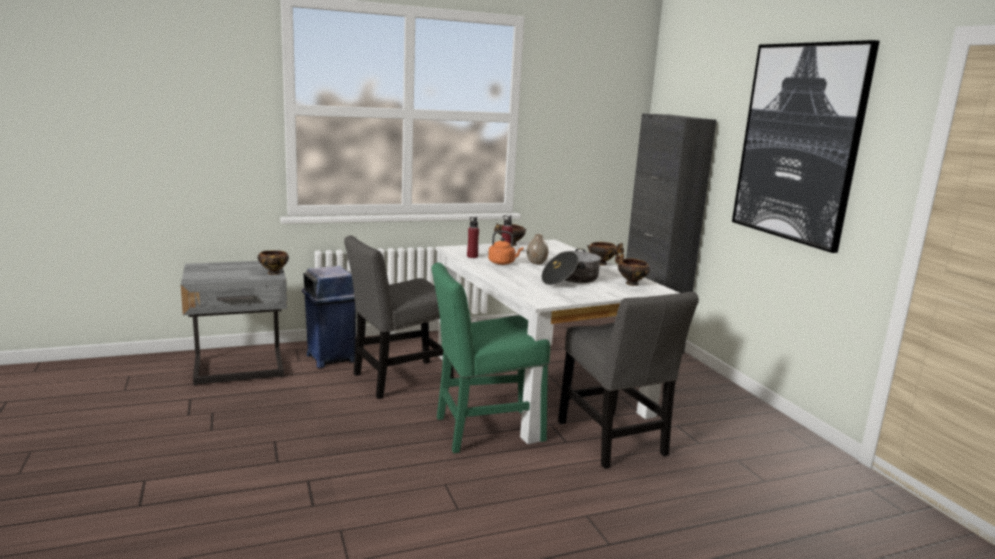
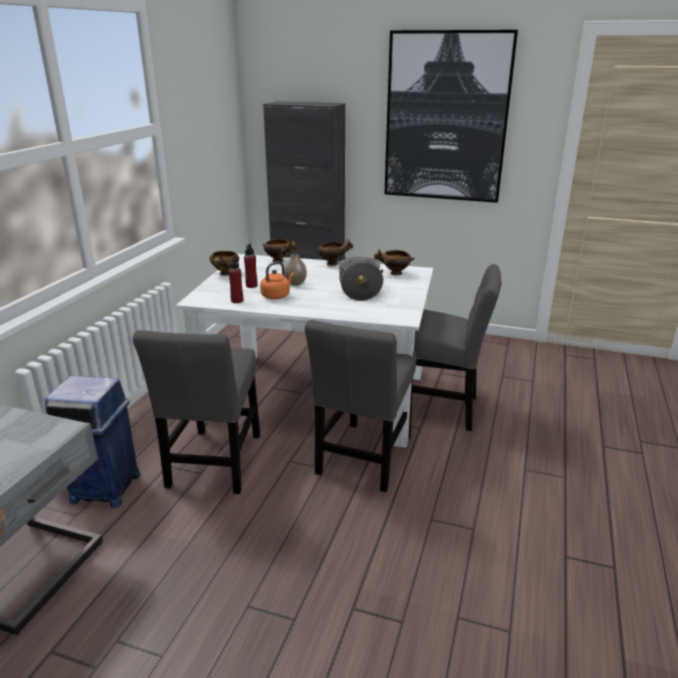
camera: 50 degrees left, 10 degrees up
bowl [258,251,289,275] -> bowl moved to [263,239,297,262]
green chair [432,263,550,453] -> grey chair [305,320,417,492]

